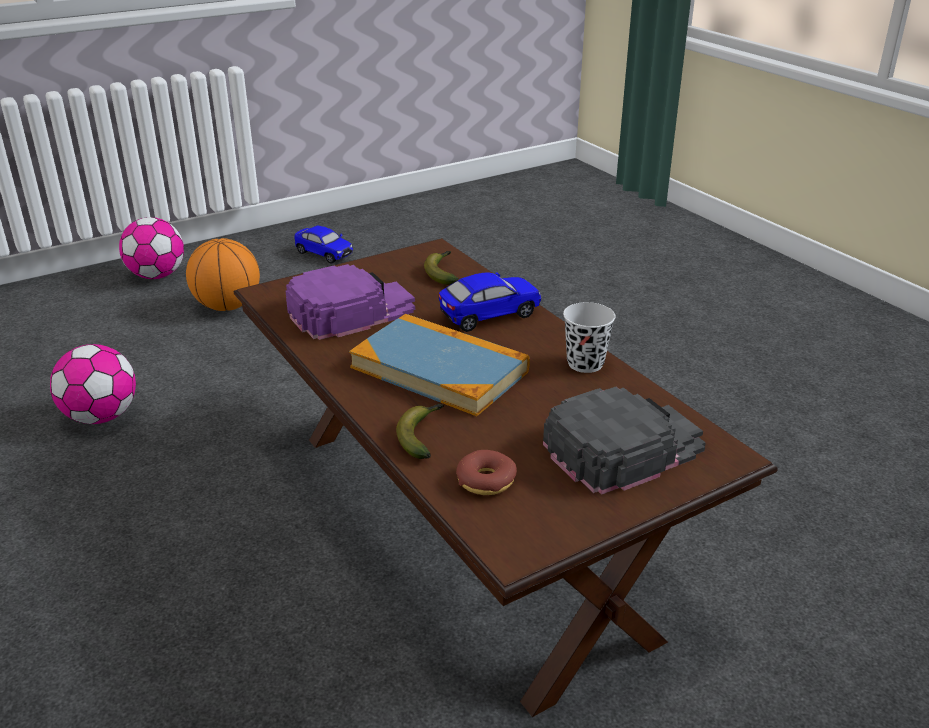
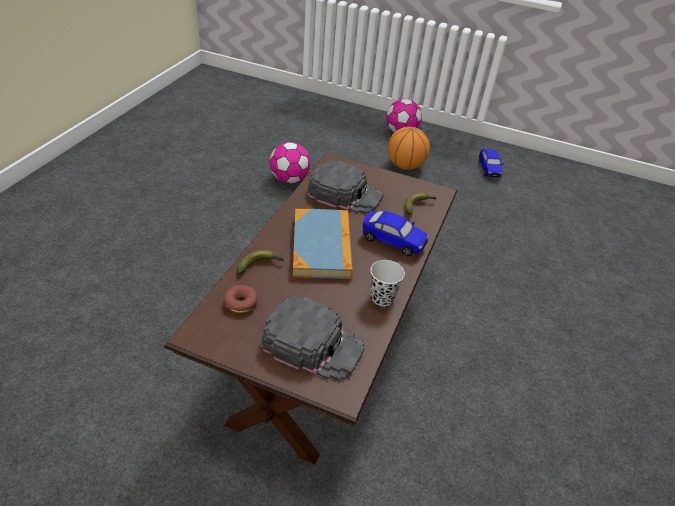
camera: 50 degrees right, 10 degrees up
purple cap [286,264,415,340] -> black cap [308,160,384,214]

